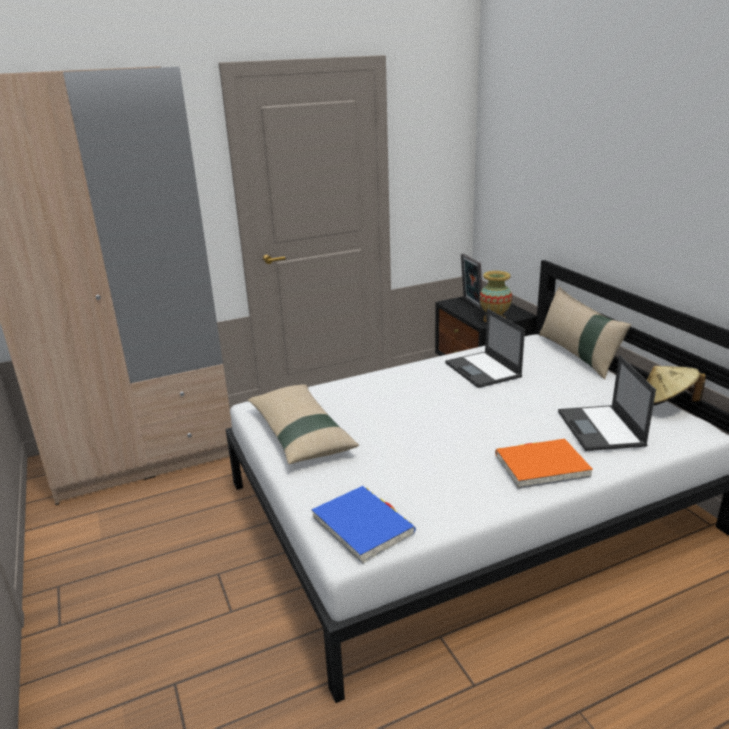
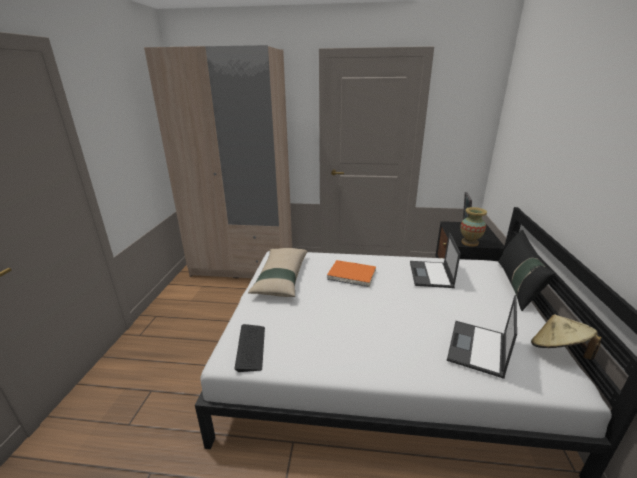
camera: 30 degrees right, 0 degrees up
blue book [311,486,416,564] -> keyboard [234,324,265,372]
orange book [495,439,593,489] -> orange book moved to [327,260,376,287]
beige pillow [539,287,631,379] -> black pillow [498,230,555,311]

